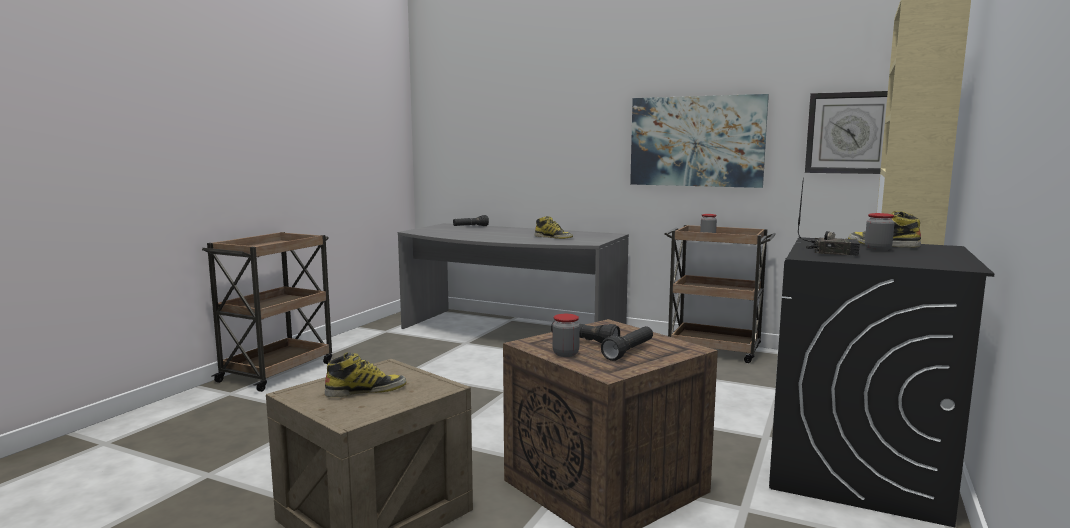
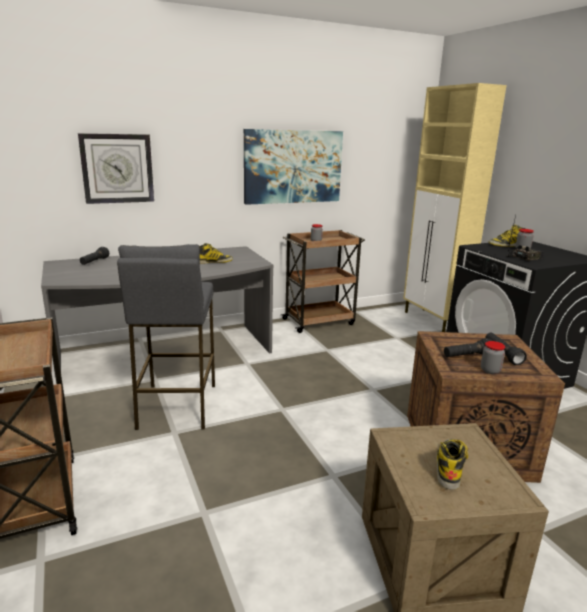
camera: 50 degrees left, 10 degrees up
wall clock [805,91,888,174] -> wall clock moved to [78,133,154,204]
none -> grey stool [117,244,215,430]

